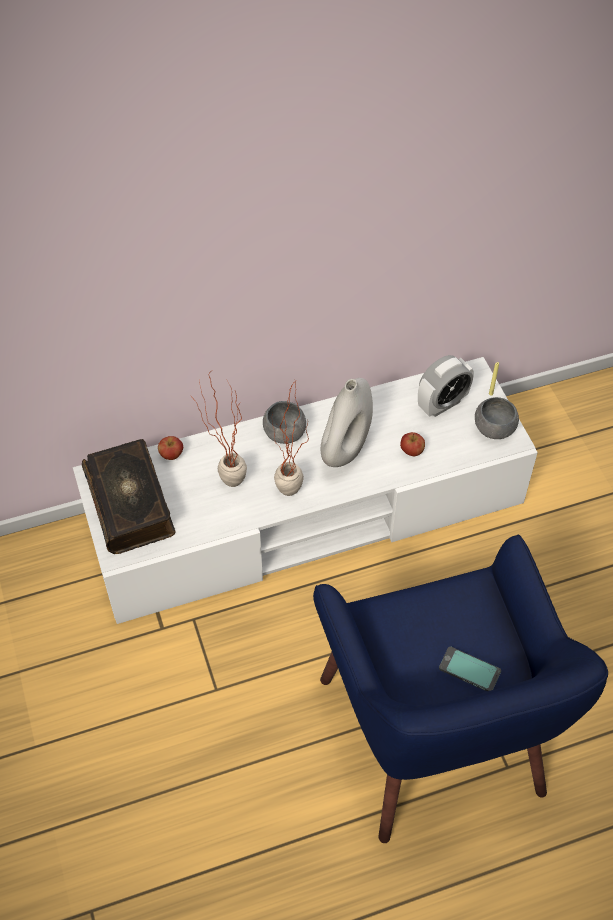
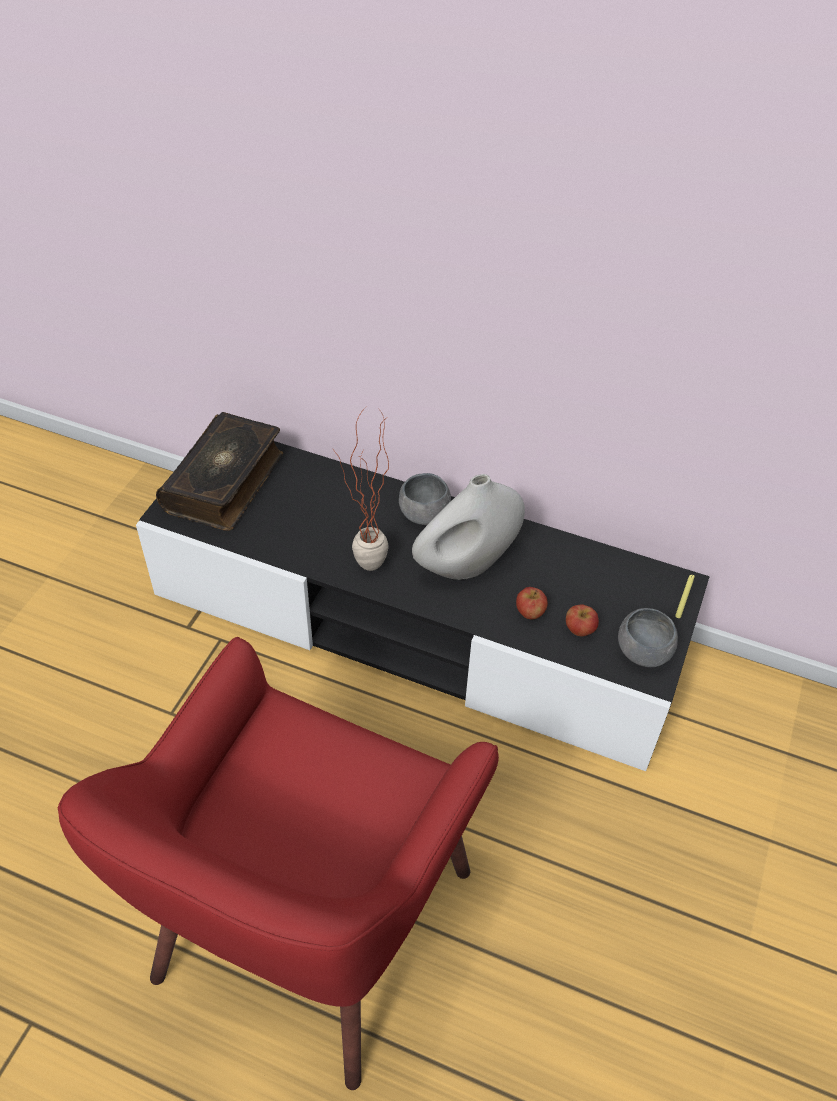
camera: 40 degrees right, 5 degrees down
white tv stand [73,357,538,624] -> black tv stand [136,441,710,771]
apple [158,436,183,460] -> apple moved to [566,604,599,636]
potted plant [191,372,247,487] -> none
blue armchair [313,535,608,843] -> red armchair [58,637,499,1090]
alarm clock [418,355,474,417] -> none
phone [439,646,501,691] -> none

